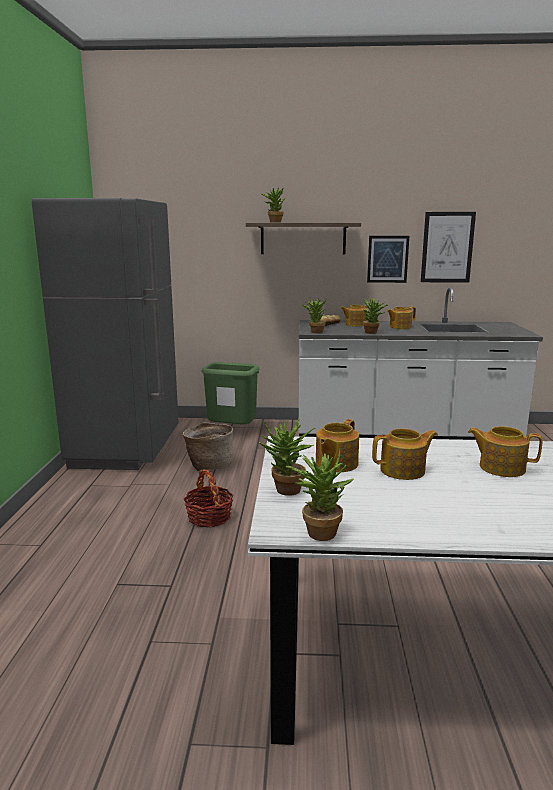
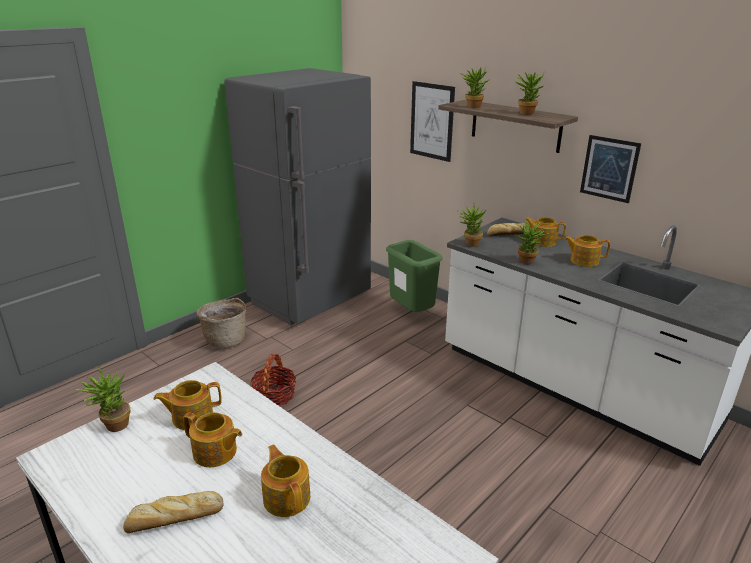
camera: 40 degrees right, 10 degrees up
basket [183,422,233,471] -> basket moved to [197,298,247,348]
potted plant [286,449,353,541] -> potted plant moved to [516,71,545,115]
picture [421,212,476,283] -> picture moved to [410,81,455,162]
none -> bread [123,491,224,533]

